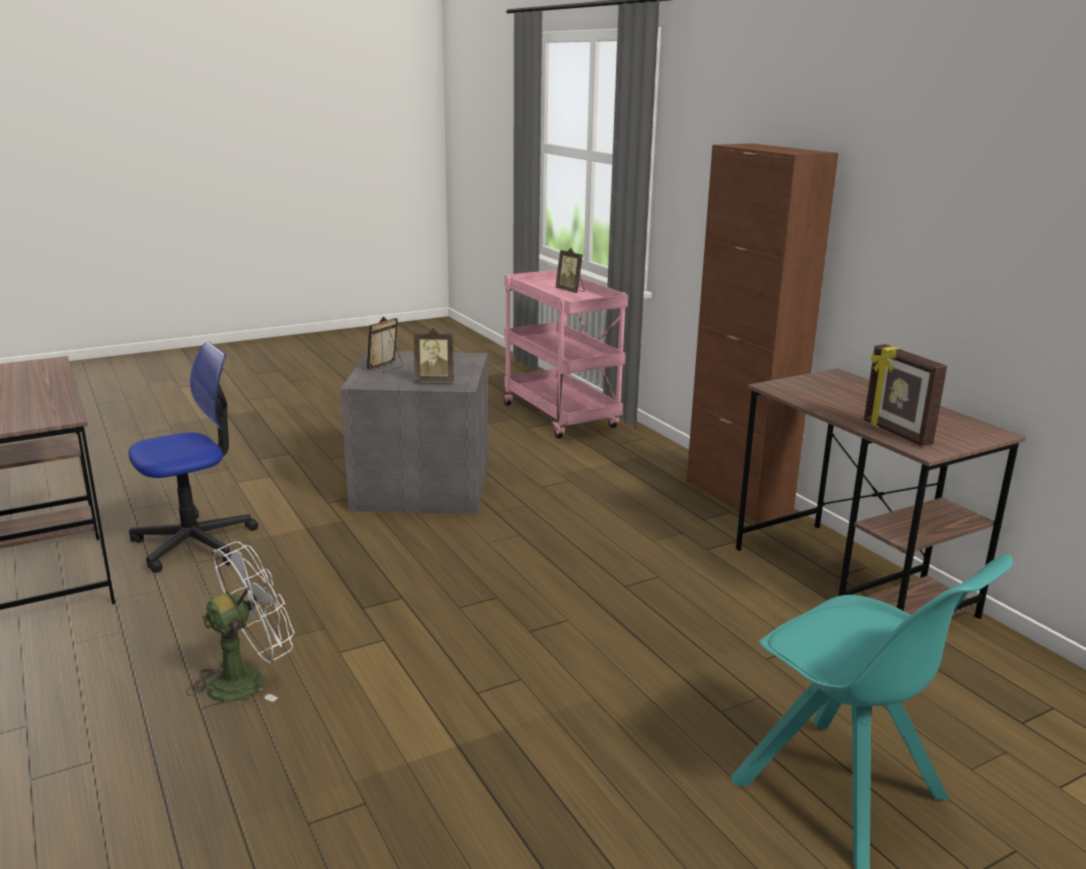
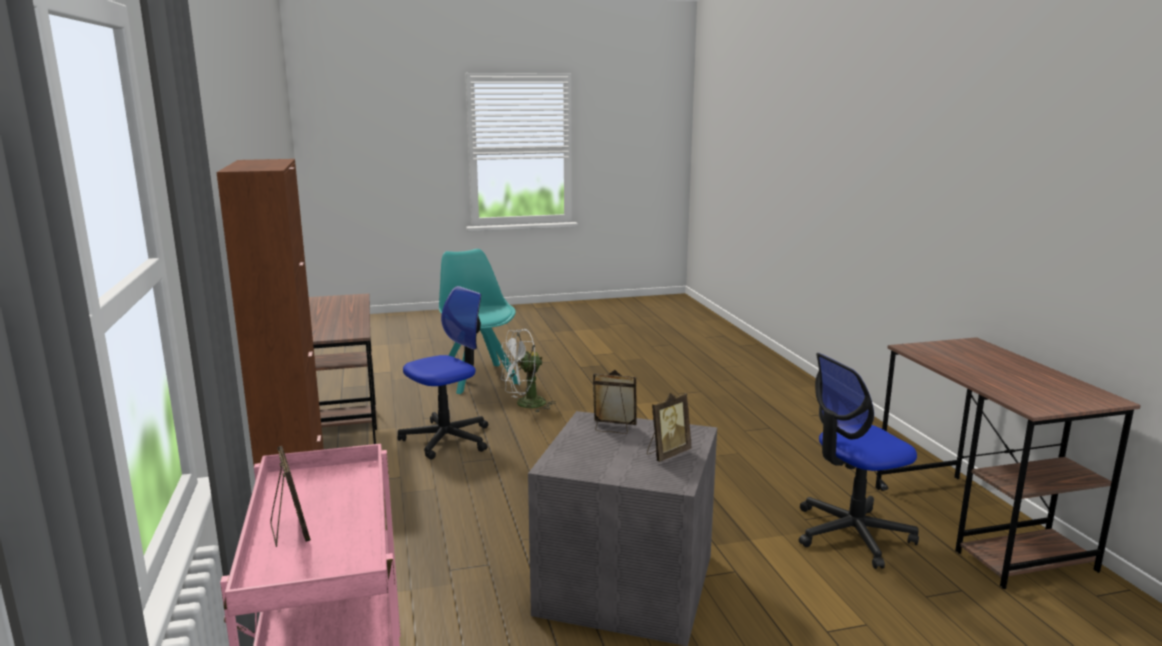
camera: 165 degrees left, 5 degrees down
white fan [186,541,294,702] -> white fan moved to [499,329,556,413]
picture frame [864,344,947,446] -> none
none -> office chair [397,286,488,460]

